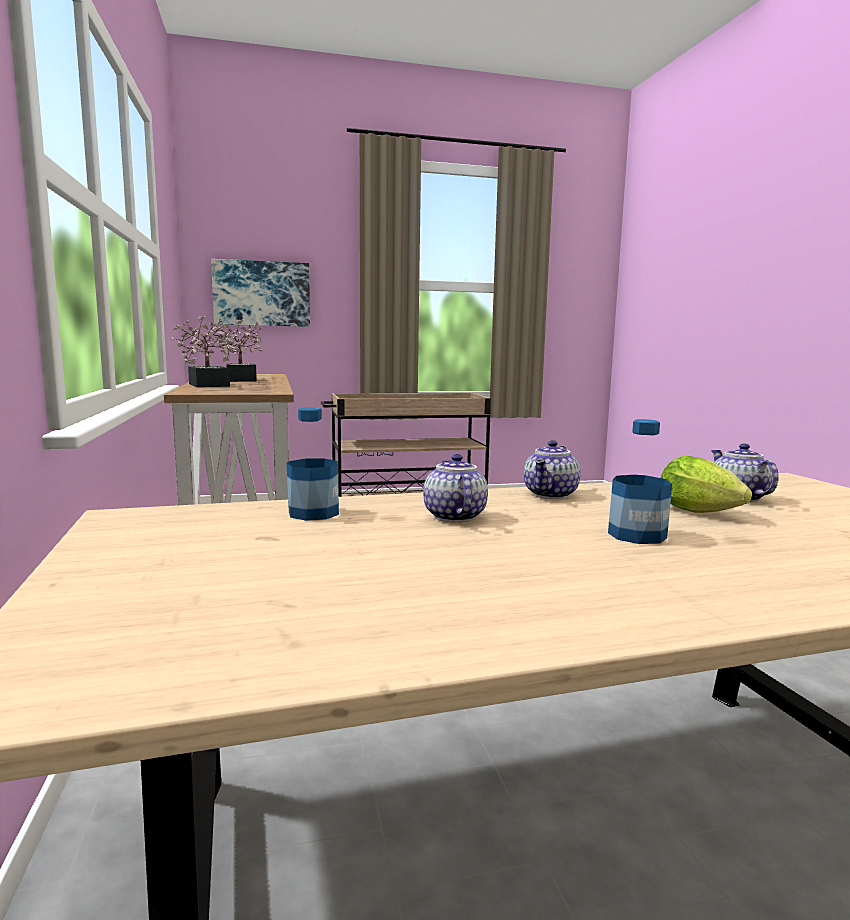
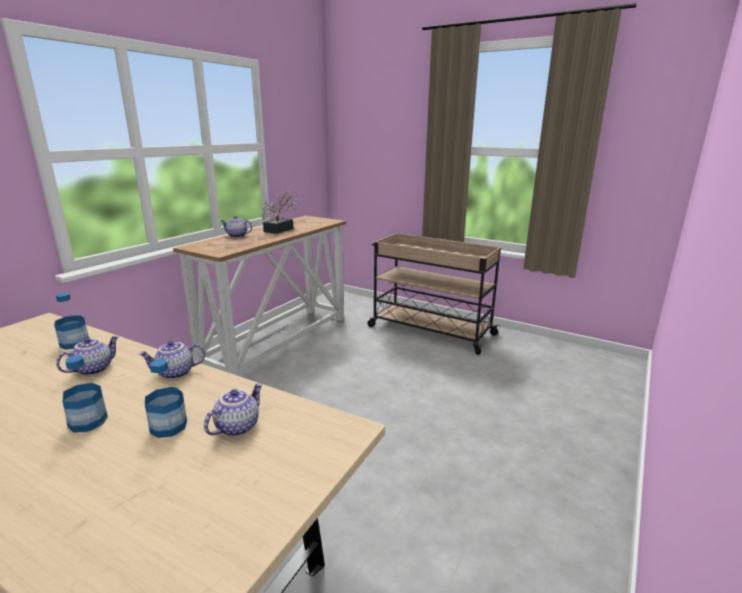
camera: 45 degrees right, 10 degrees up
potted plant [171,316,237,387] -> teapot [221,216,252,238]
picture [211,259,310,327] -> none
lettuce [661,456,752,513] -> bottle [145,359,187,438]

